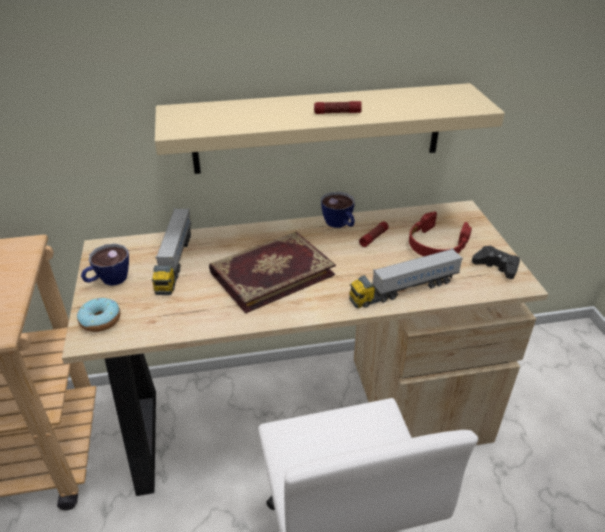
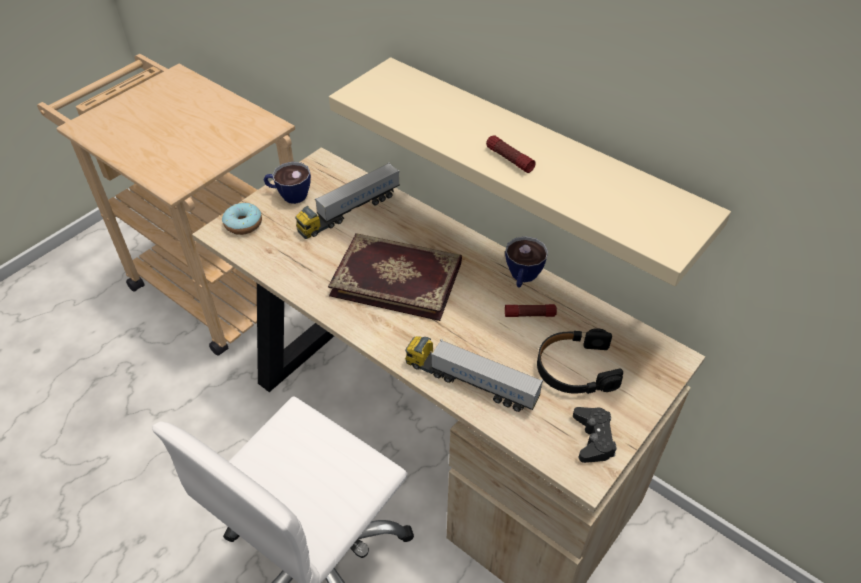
camera: 50 degrees right, 10 degrees up
red headphones [409,211,472,256] -> black headphones [537,328,623,394]

